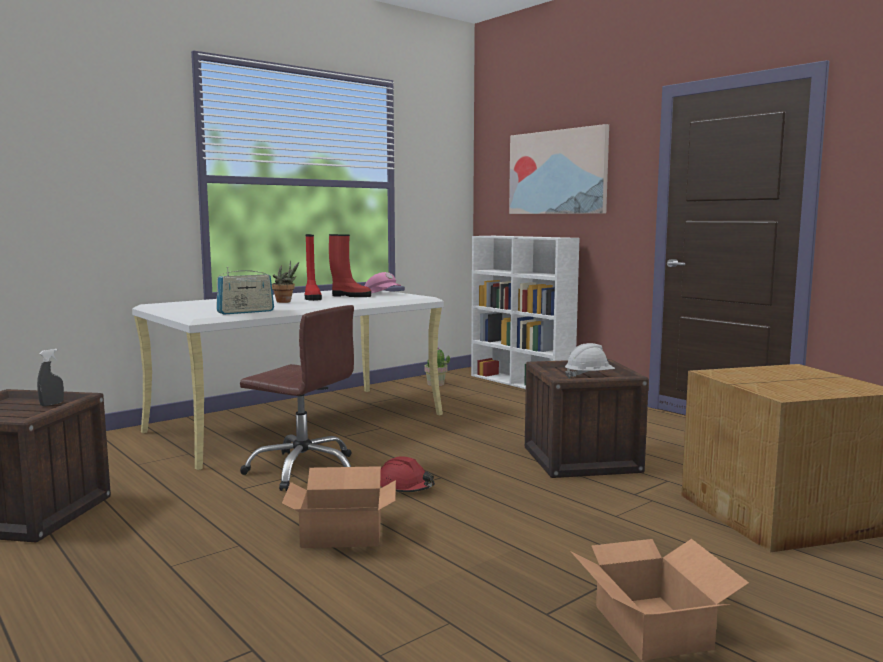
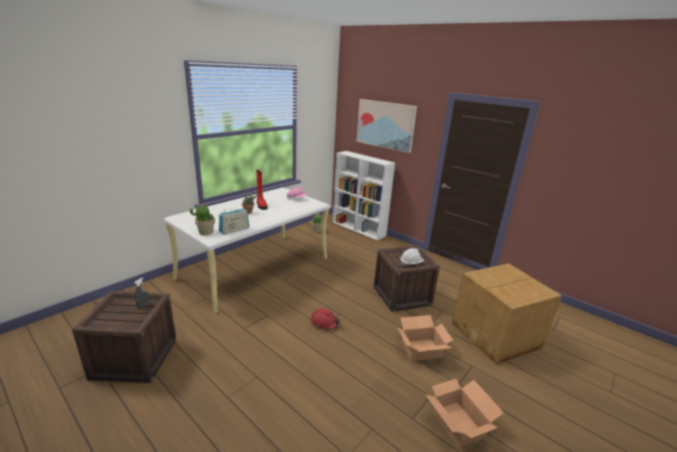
camera: 10 degrees left, 15 degrees up
brown office chair [240,305,354,491] -> none
cardboard box [282,466,396,548] -> cardboard box moved to [398,315,453,361]
red boot [329,234,371,297] -> none
none -> potted plant [190,203,215,235]

